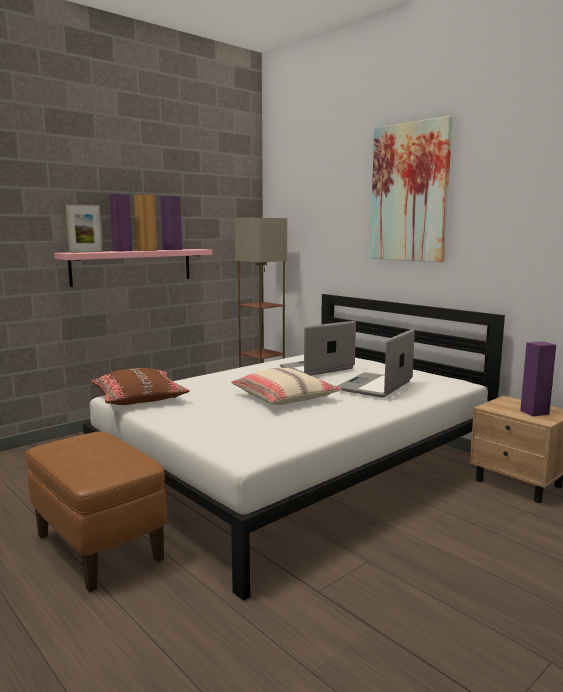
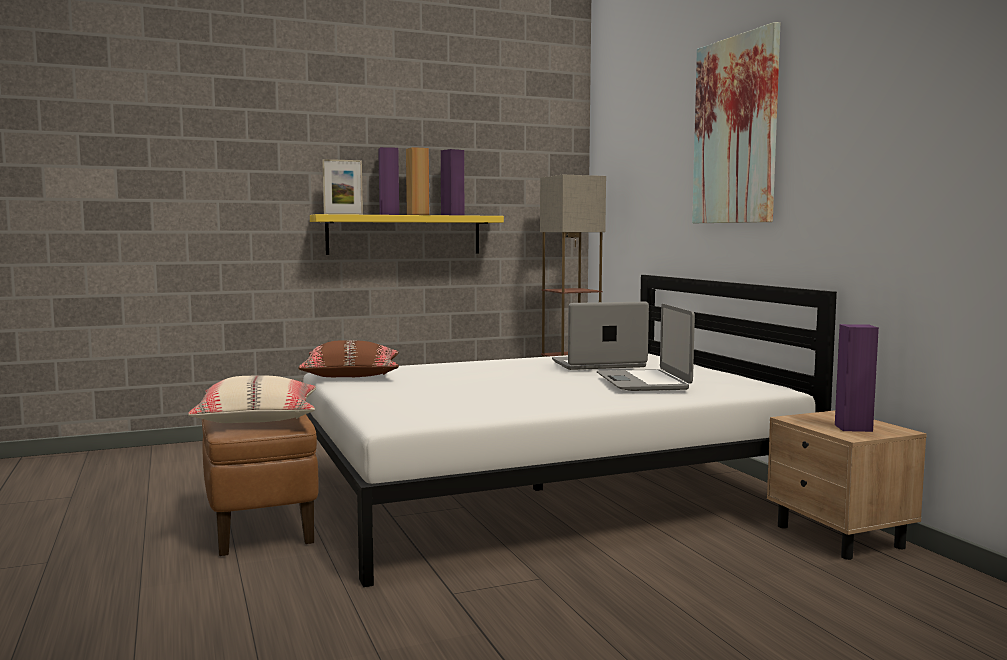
camera: 20 degrees right, 5 degrees down
pink shelf [54,249,212,287] -> yellow shelf [310,214,504,255]
beige pillow [231,368,341,405] -> beige pillow moved to [188,376,316,423]
laptop [337,329,415,398] -> laptop turned 60 degrees counterclockwise [597,304,695,391]

